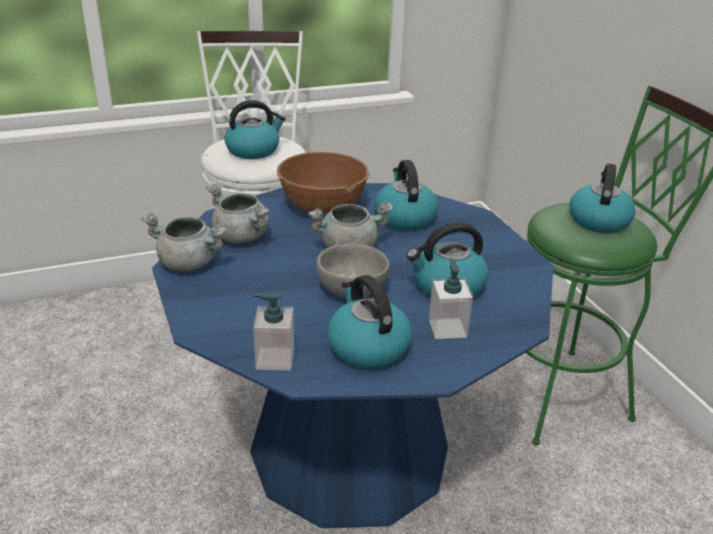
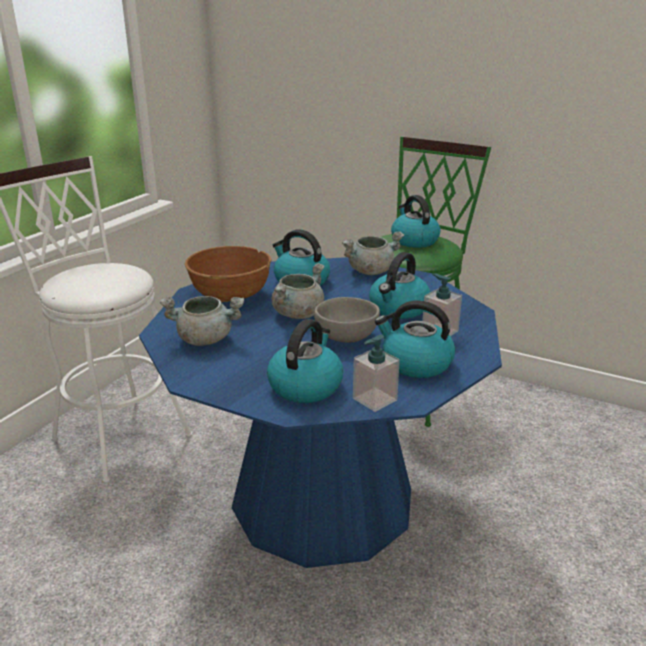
camera: 40 degrees left, 5 degrees down
grey cooking pot [141,213,227,271] -> grey cooking pot moved to [342,232,404,275]
kettle [224,100,286,159] -> kettle moved to [267,319,343,403]

